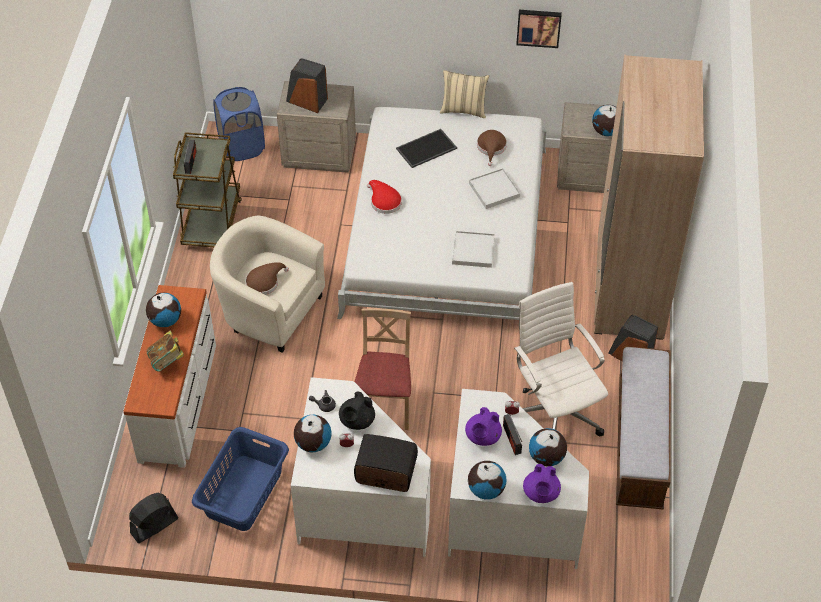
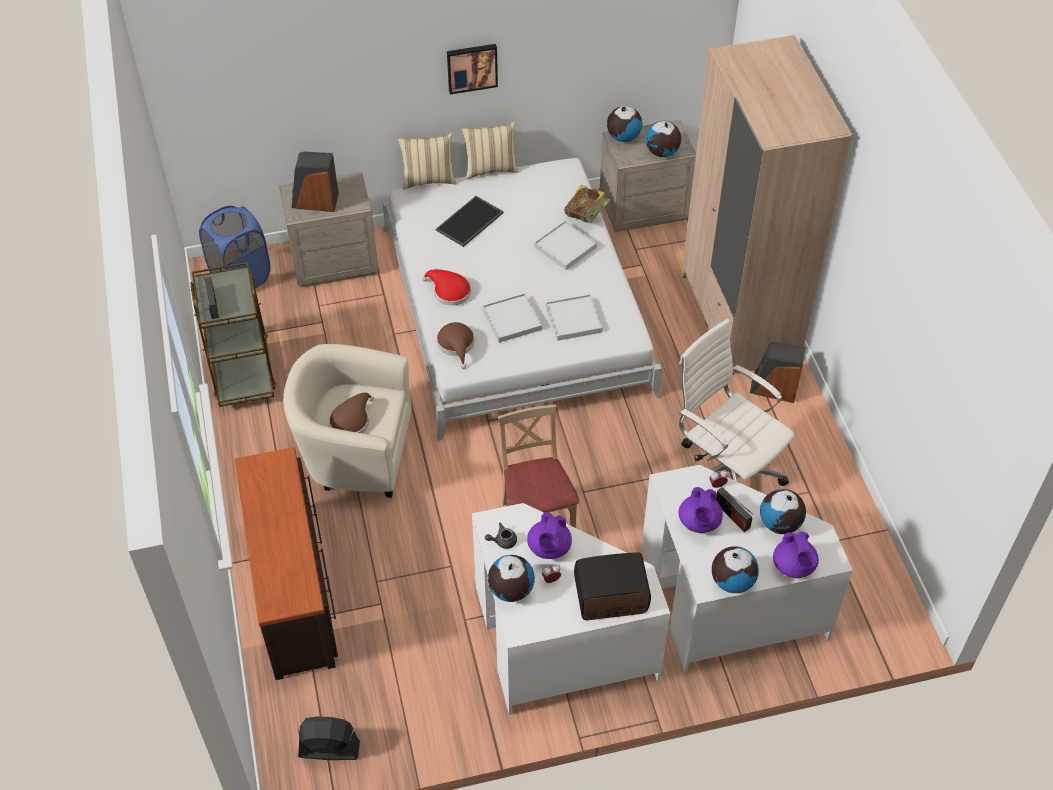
camera: 20 degrees left, 0 degrees up
white dresser [123,285,216,468] -> brown dresser [235,447,338,680]
black fan [129,493,178,543] -> black fan turned 60 degrees clockwise [298,716,360,760]
globe [146,293,181,327] -> globe moved to [607,106,642,142]
book [147,330,184,372] -> book moved to [564,185,611,223]
blue laundry basket [192,427,289,531] -> none
black teapot [339,392,375,430] -> purple teapot [527,512,572,559]
brown hat [477,130,507,166] -> brown hat moved to [437,322,474,369]
picture [516,10,562,48] -> picture moved to [447,44,498,95]
bench [616,346,671,510] -> none
none -> beige pillow [398,133,457,190]
none -> white tray [482,293,542,343]

